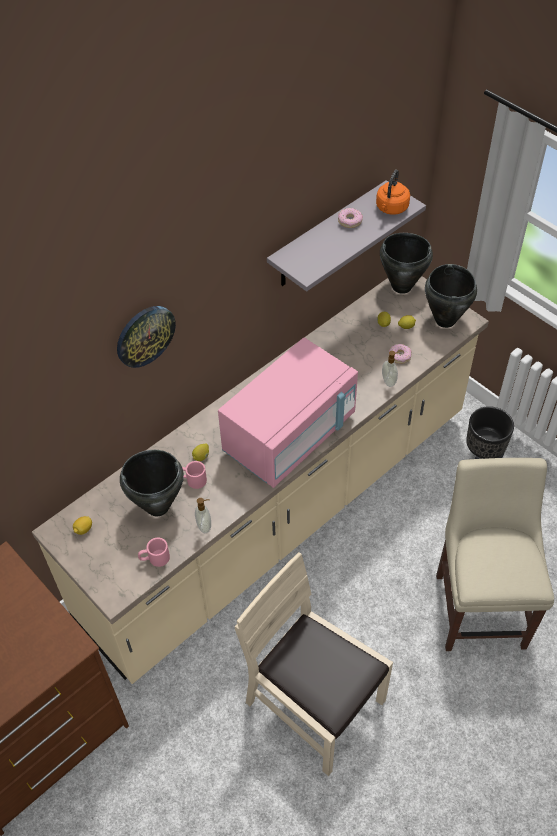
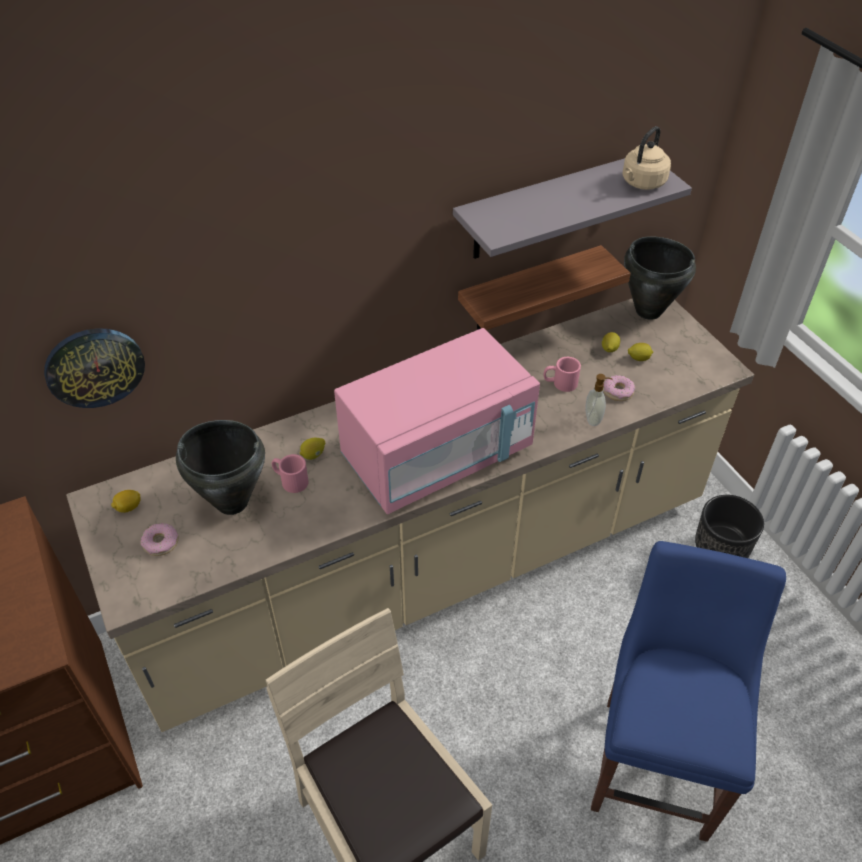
camera: 15 degrees right, 5 degrees down
wall clock [117,306,176,368] -> wall clock moved to [44,328,145,408]
pink mug [138,538,170,567] -> pink mug moved to [543,357,581,392]
soap dispenser [195,498,211,533] -> none
donut [338,208,363,228] -> donut moved to [141,523,179,556]
orange kettle [376,170,410,215] -> beige kettle [623,126,671,190]
black cooking pot [425,264,477,328] -> none
beige chair [436,458,554,651] -> blue chair [591,541,786,842]
none -> shelf [458,245,631,330]

